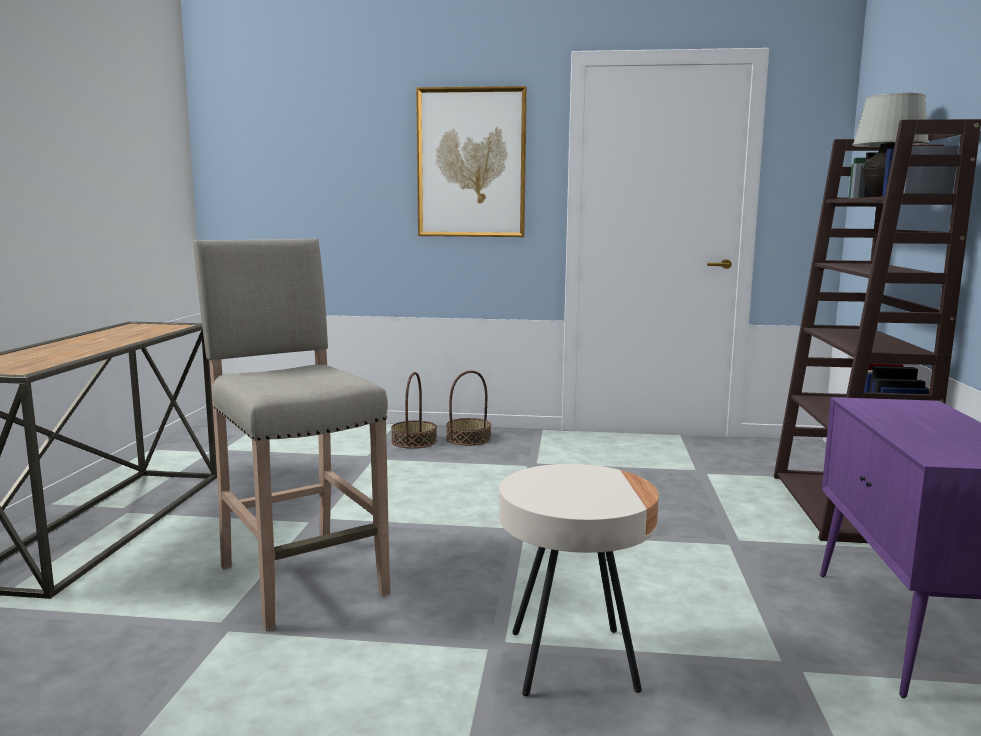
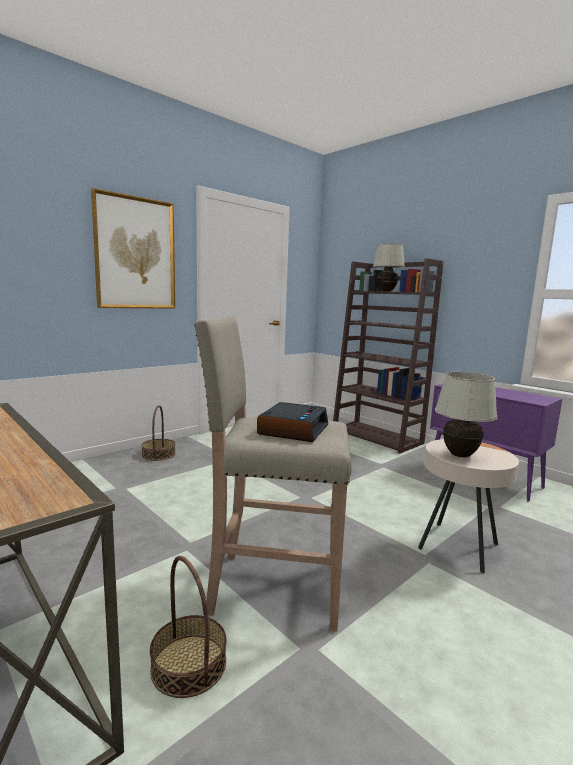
camera: 50 degrees left, 0 degrees up
basket [391,372,437,449] -> basket moved to [150,556,227,698]
none -> alarm clock [257,402,328,442]
none -> white table lamp [435,372,498,457]

